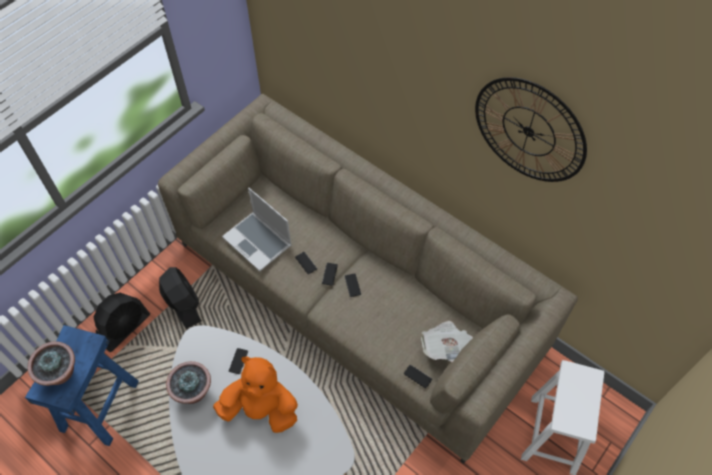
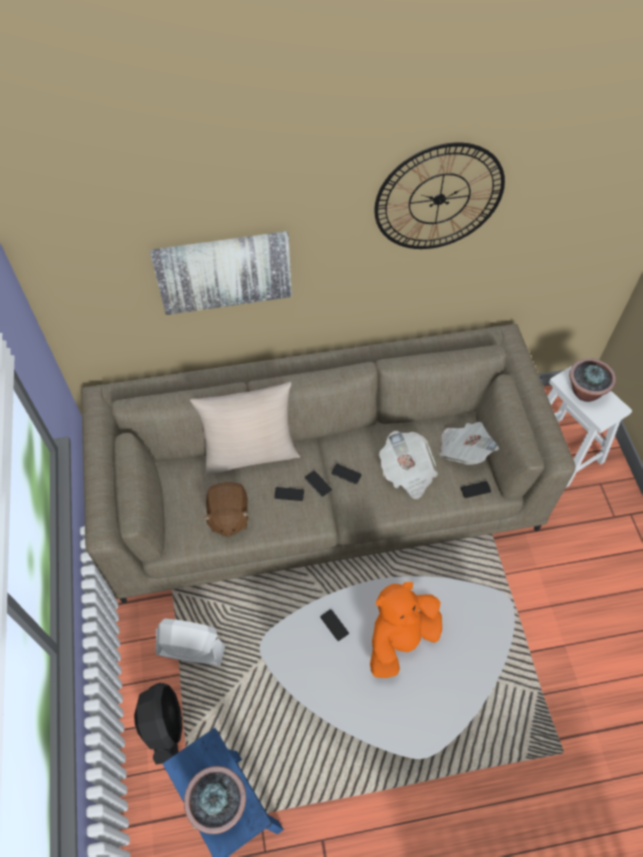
camera: 50 degrees left, 0 degrees up
black fan [159,267,201,329] -> white fan [156,618,226,665]
potted plant [166,361,211,404] -> potted plant moved to [569,358,616,402]
laptop [222,187,292,271] -> brown plush toy [203,482,250,538]
none -> picture [150,231,292,315]
none -> beige pillow [190,382,300,475]
none -> newspaper [379,430,438,499]

